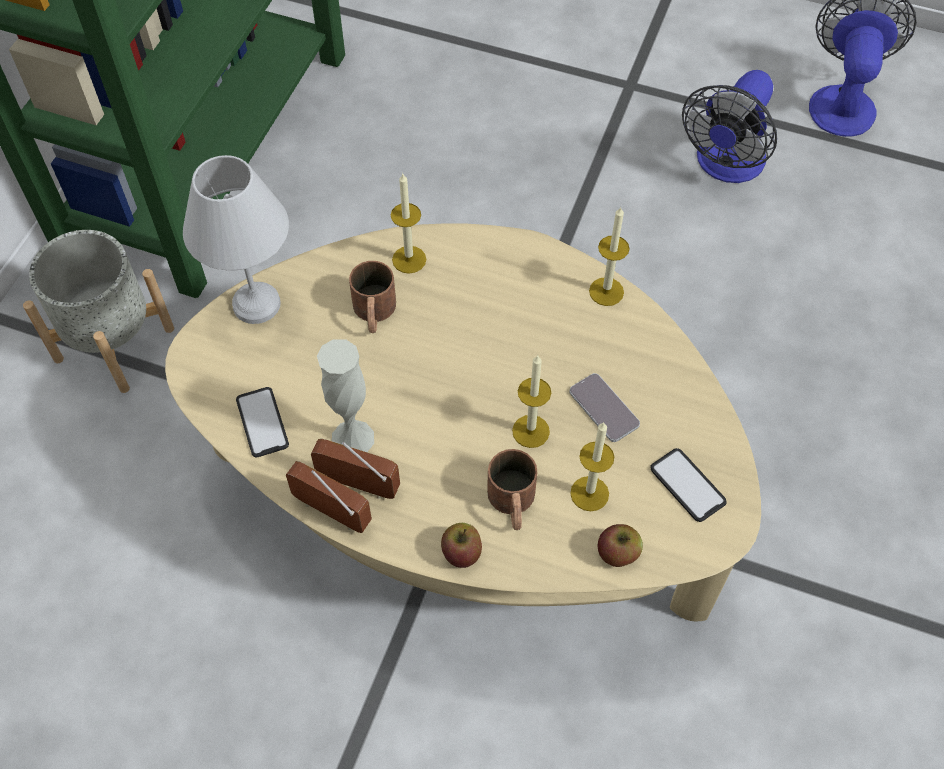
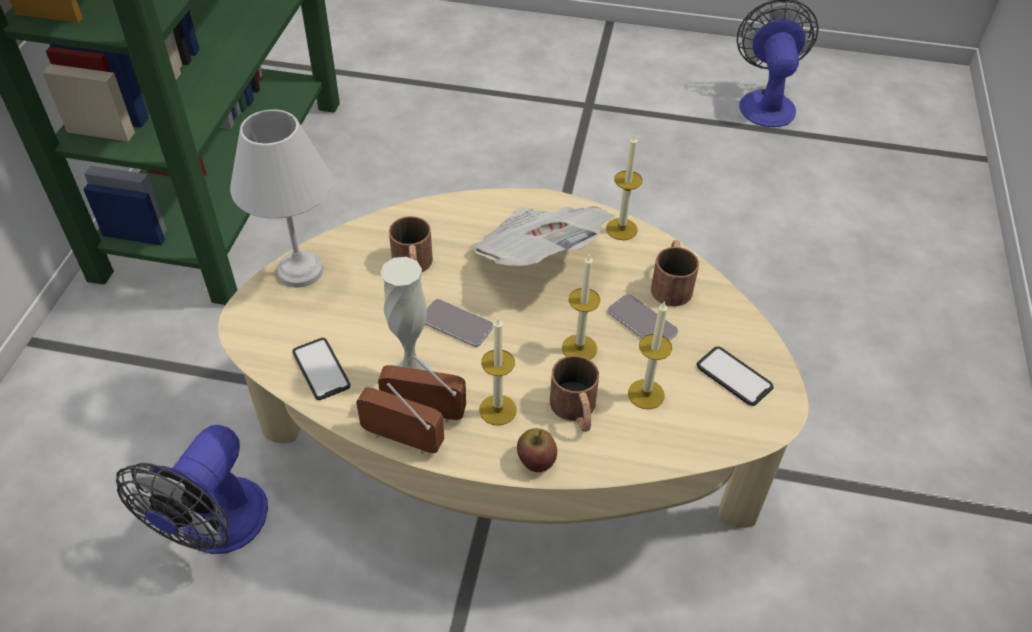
camera: 10 degrees left, 10 degrees down
grey planter [23,230,174,393] -> none
candle [391,174,426,273] -> candle moved to [479,317,517,425]
apple [598,524,643,567] -> none
fan [682,70,777,183] -> fan moved to [116,425,268,554]
none -> phone [425,299,494,347]
none -> newspaper [470,206,615,266]
none -> brown mug [651,240,699,306]

